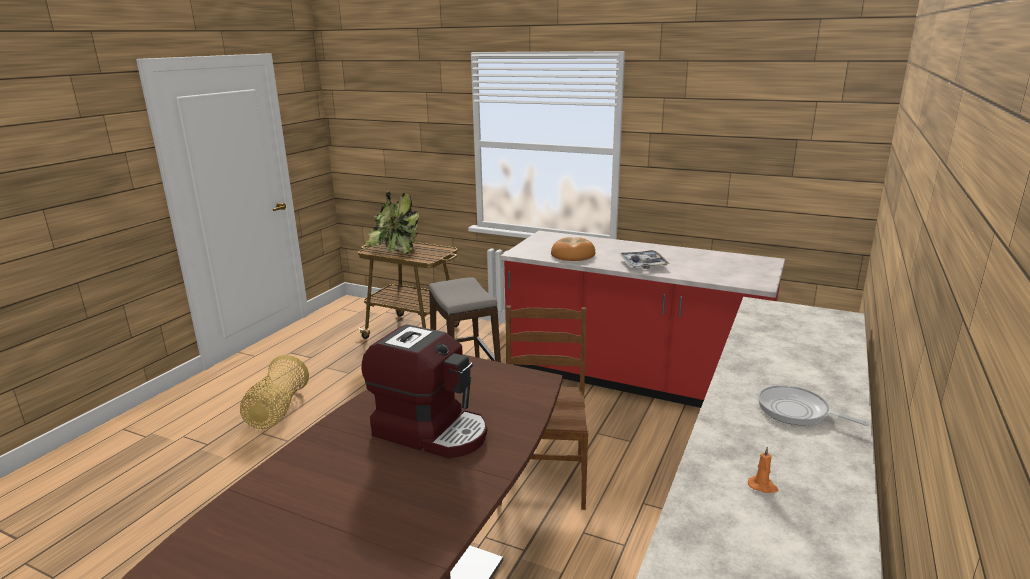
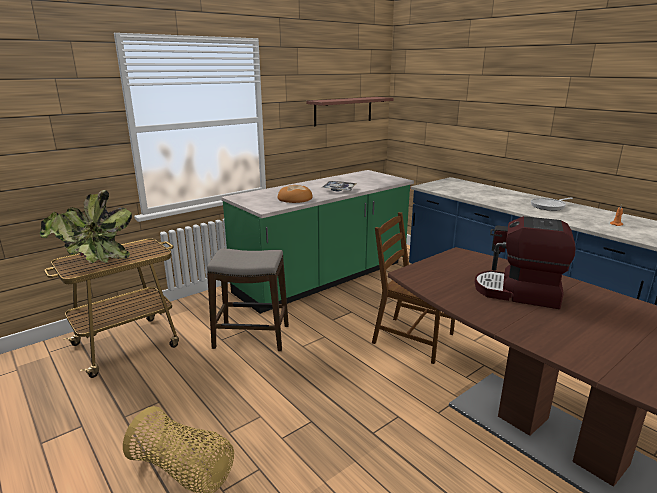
camera: 65 degrees left, 0 degrees up
coffee machine [361,324,487,458] -> coffee machine turned 120 degrees counterclockwise [475,216,575,309]
red counter [501,231,785,408] -> green counter [221,170,414,314]
none -> shelf [306,97,393,126]

